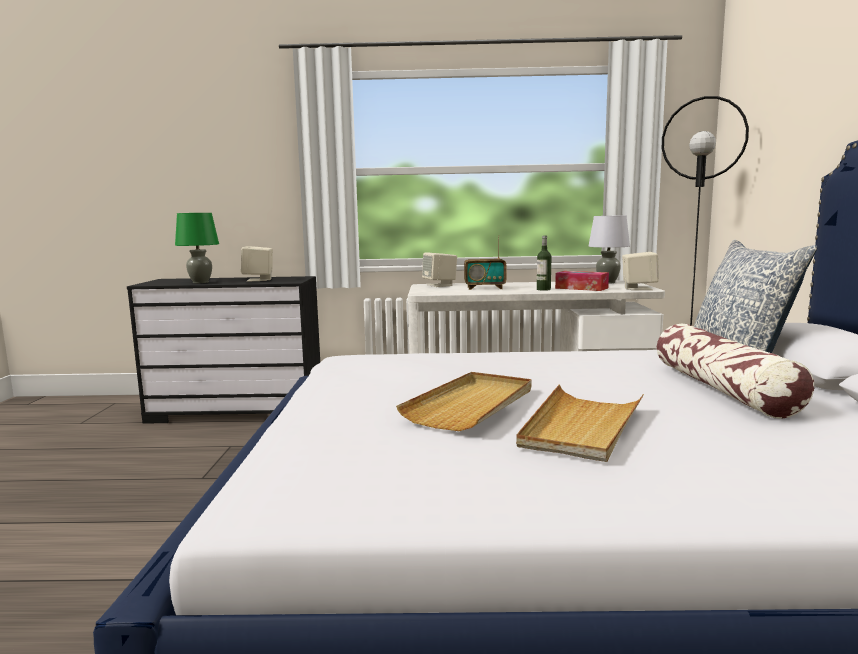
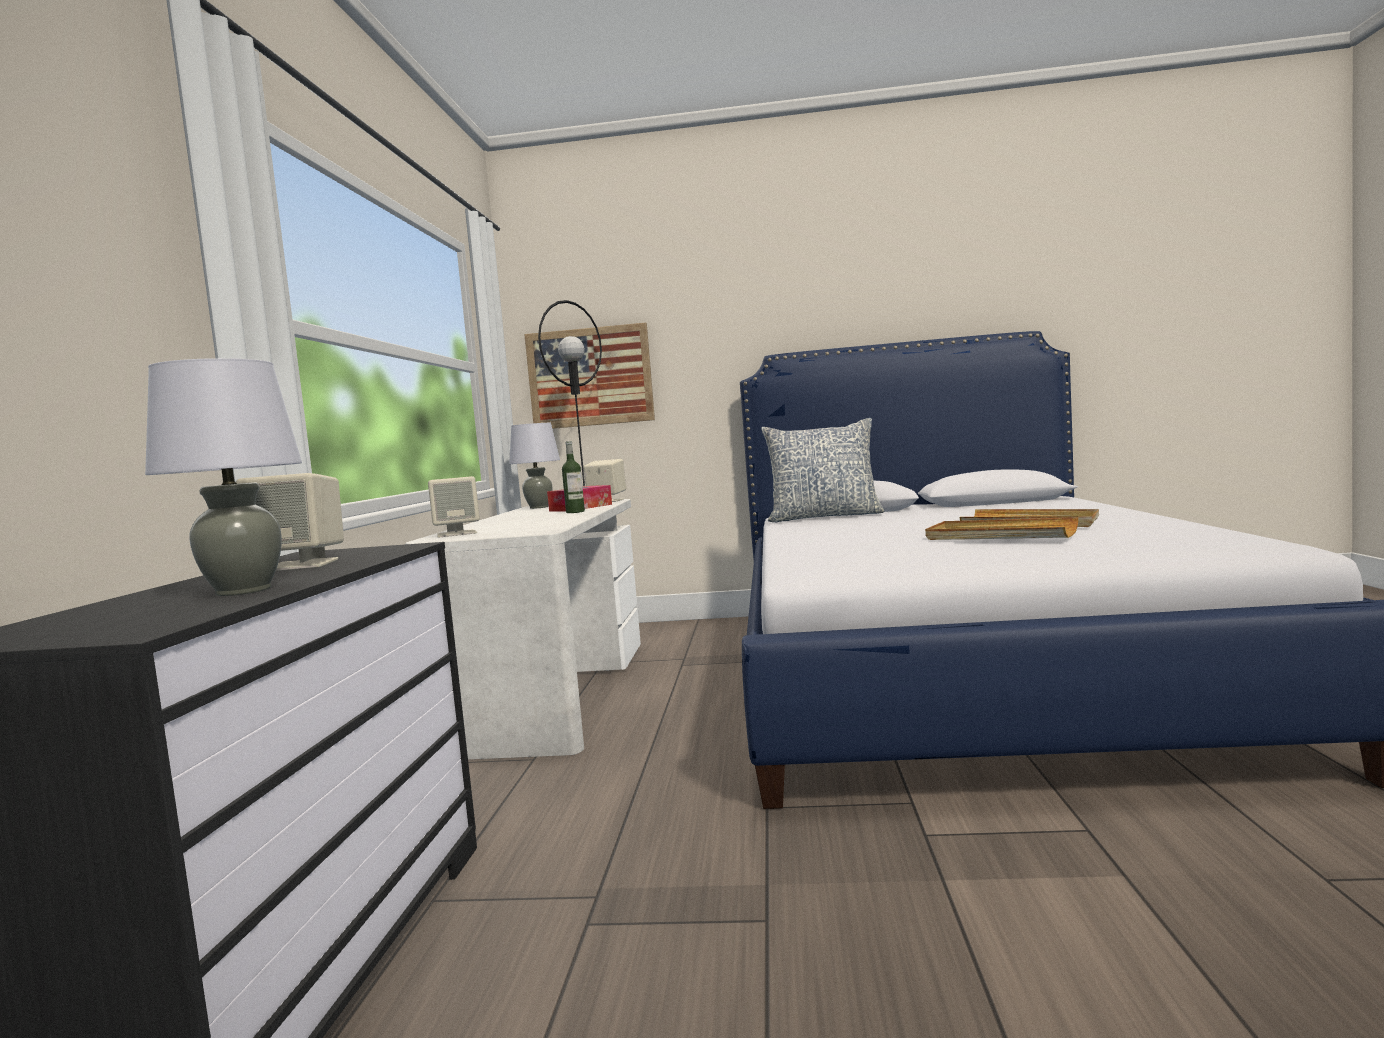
camera: 85 degrees left, 5 degrees down
green table lamp [175,213,219,283] -> grey table lamp [145,358,302,596]
radio [464,236,506,290] -> none
pillow [657,324,814,419] -> none
none -> picture [524,323,655,429]

